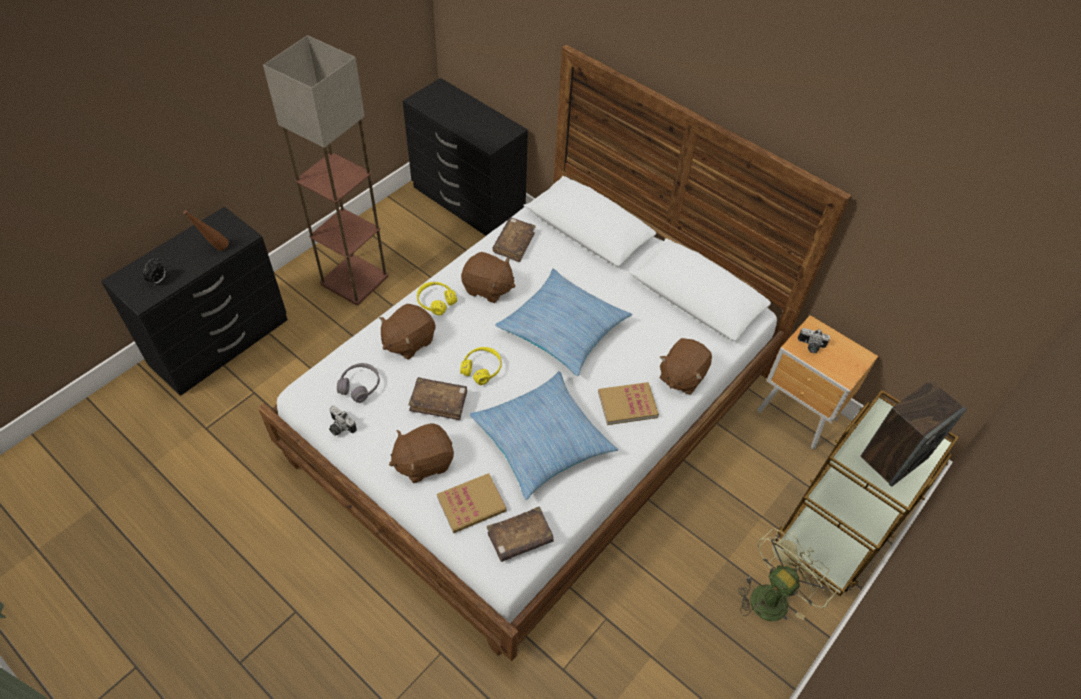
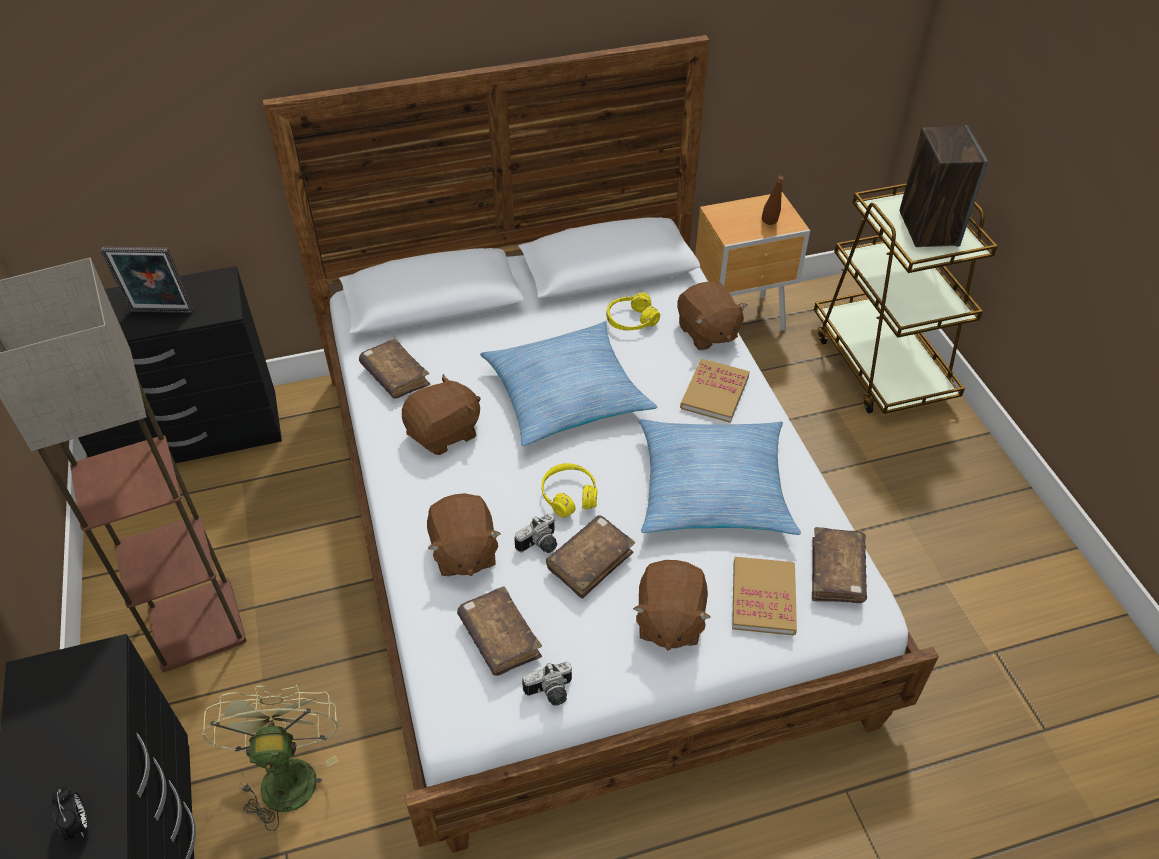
camera: 55 degrees left, 5 degrees down
brown bottle [183,210,229,251] -> brown bottle moved to [762,176,784,225]
grey headphones [337,363,380,403] -> brown book [457,586,542,676]
yellow headphones [417,282,457,315] -> yellow headphones moved to [607,292,660,330]
green fan [738,529,839,621] -> green fan moved to [202,685,339,831]
camera [798,328,830,353] -> camera moved to [514,513,557,553]
none -> picture frame [100,247,194,313]

